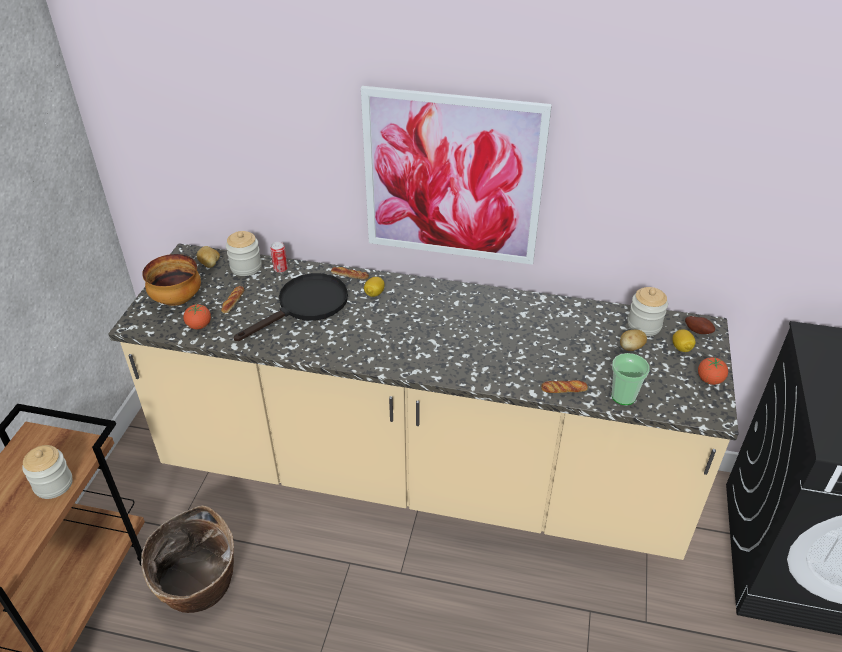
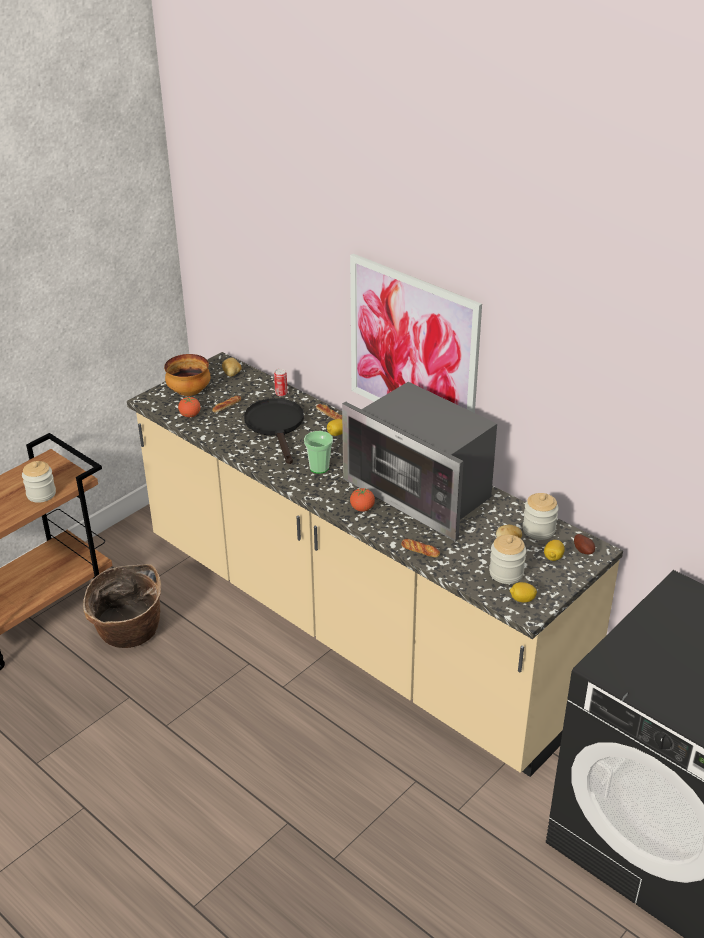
camera: 30 degrees right, 5 degrees down
jar [226,231,262,276] -> jar moved to [489,535,526,584]
black frying pan [234,273,348,341] -> black frying pan turned 90 degrees counterclockwise [244,398,304,464]
cup [612,353,650,405] -> cup moved to [304,431,333,474]
tomato [698,357,728,385] -> tomato moved to [350,488,375,512]
none -> microwave [342,382,497,541]
none -> lemon [510,582,537,602]

